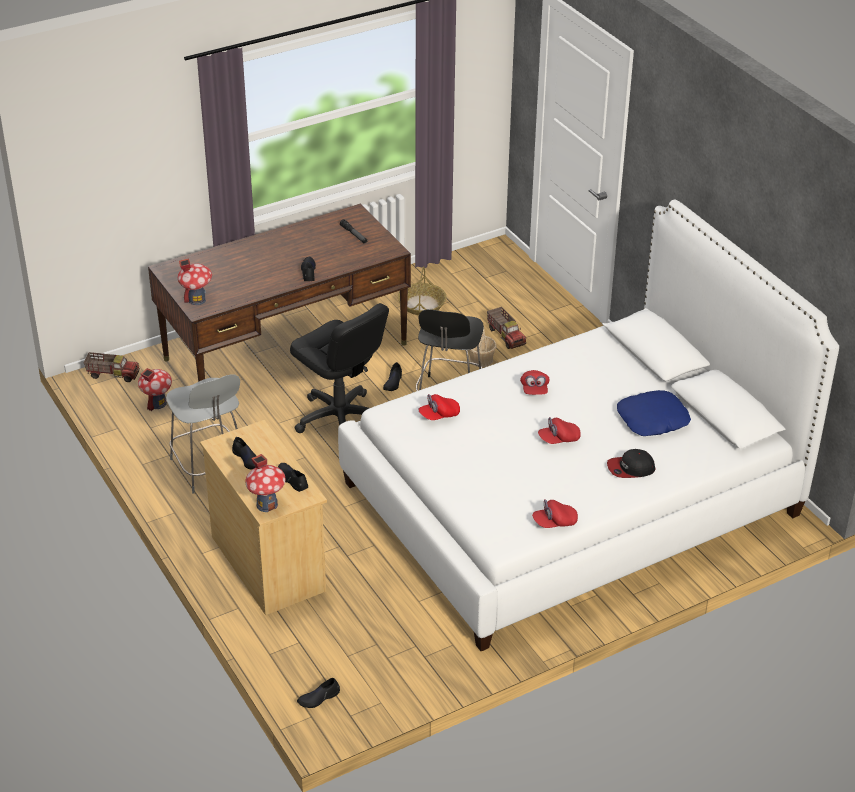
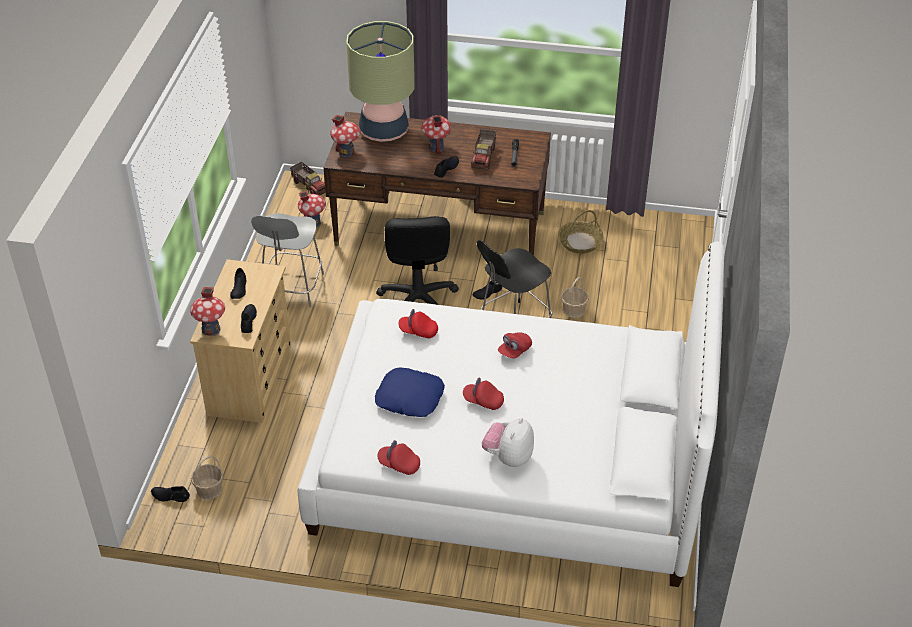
camera: 40 degrees right, 5 degrees up
toy truck [487,307,526,349] -> toy truck moved to [471,129,496,170]
cap [607,449,655,478] -> plush toy [482,418,534,467]
blue pillow [617,390,691,436] -> blue pillow moved to [375,367,445,417]
none -> basket [191,455,223,500]
none -> table lamp [346,21,415,142]
none -> toy house [421,115,451,154]

